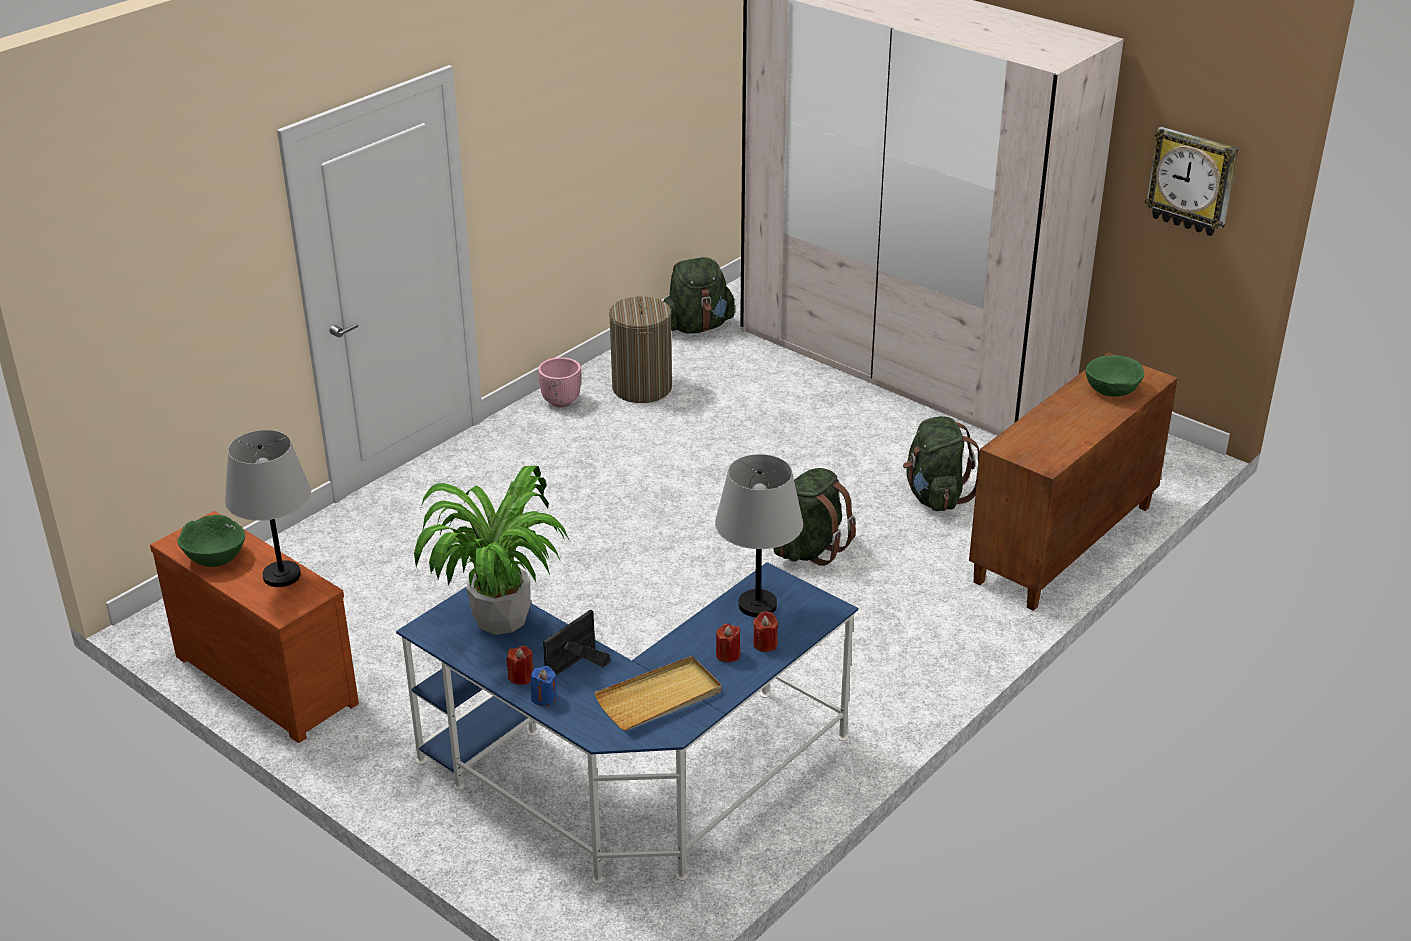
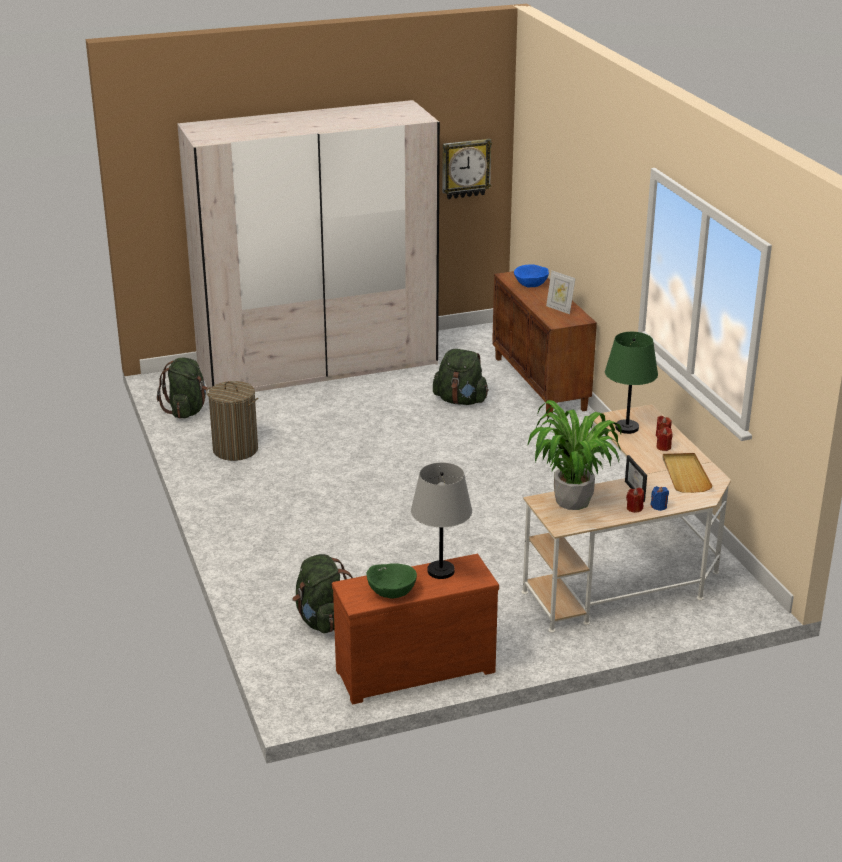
camera: 60 degrees left, 5 degrees down
blue desk [396,562,858,884] -> beige desk [521,404,731,633]
pink planter [538,357,581,407] -> none
grey table lamp [715,454,803,617] -> green table lamp [605,332,658,434]
green backpack [773,468,856,566] -> green backpack moved to [292,554,353,633]
green bowl [1085,355,1144,397] -> blue bowl [514,264,549,287]
none -> picture frame [546,270,575,314]

